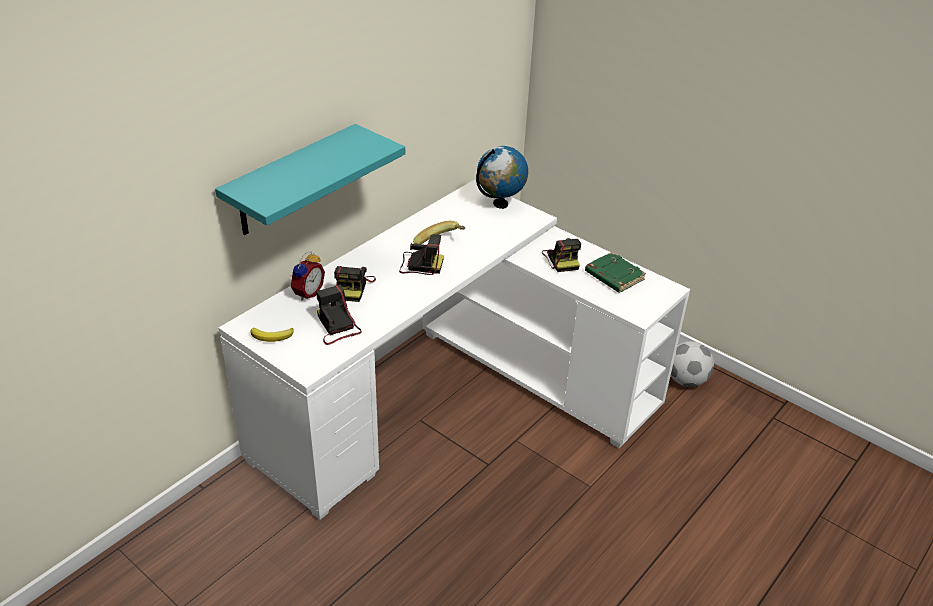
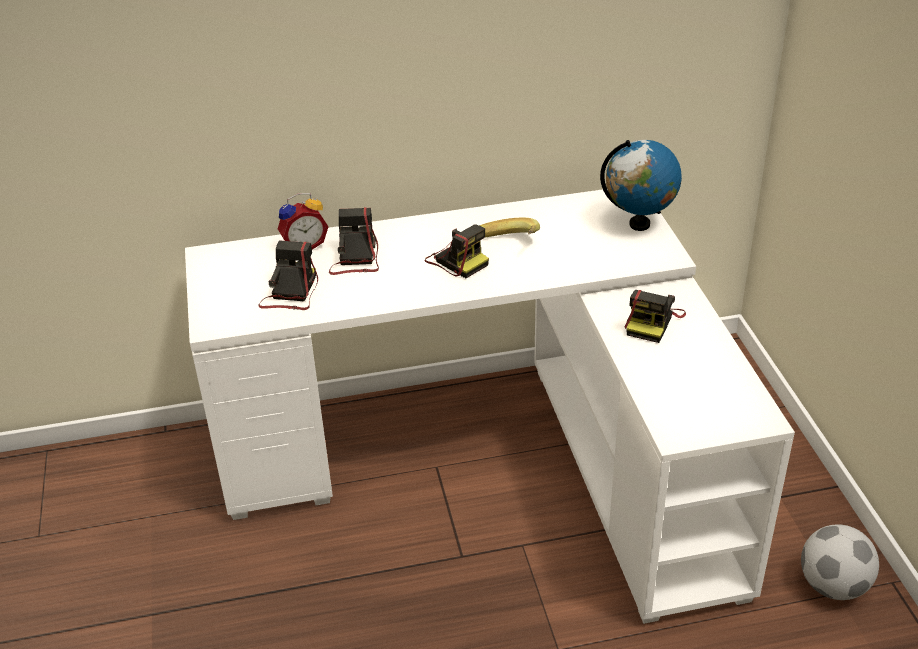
camera: 40 degrees right, 0 degrees up
turquoise shelf [215,124,405,235] -> none
banana [250,328,294,342] -> none
camera [334,266,376,302] -> camera turned 135 degrees clockwise [329,207,379,275]
green book [585,252,646,293] -> none

